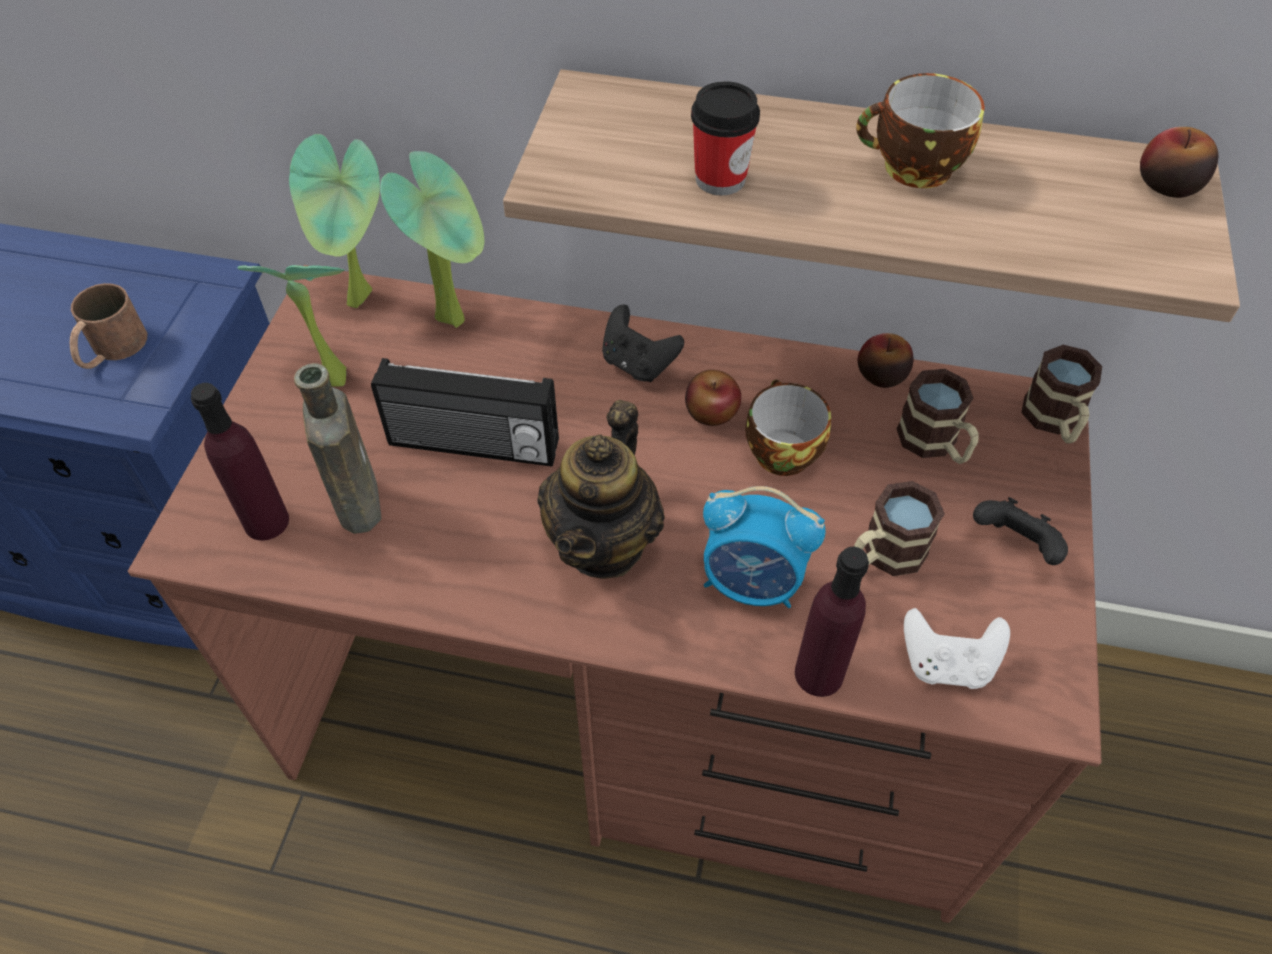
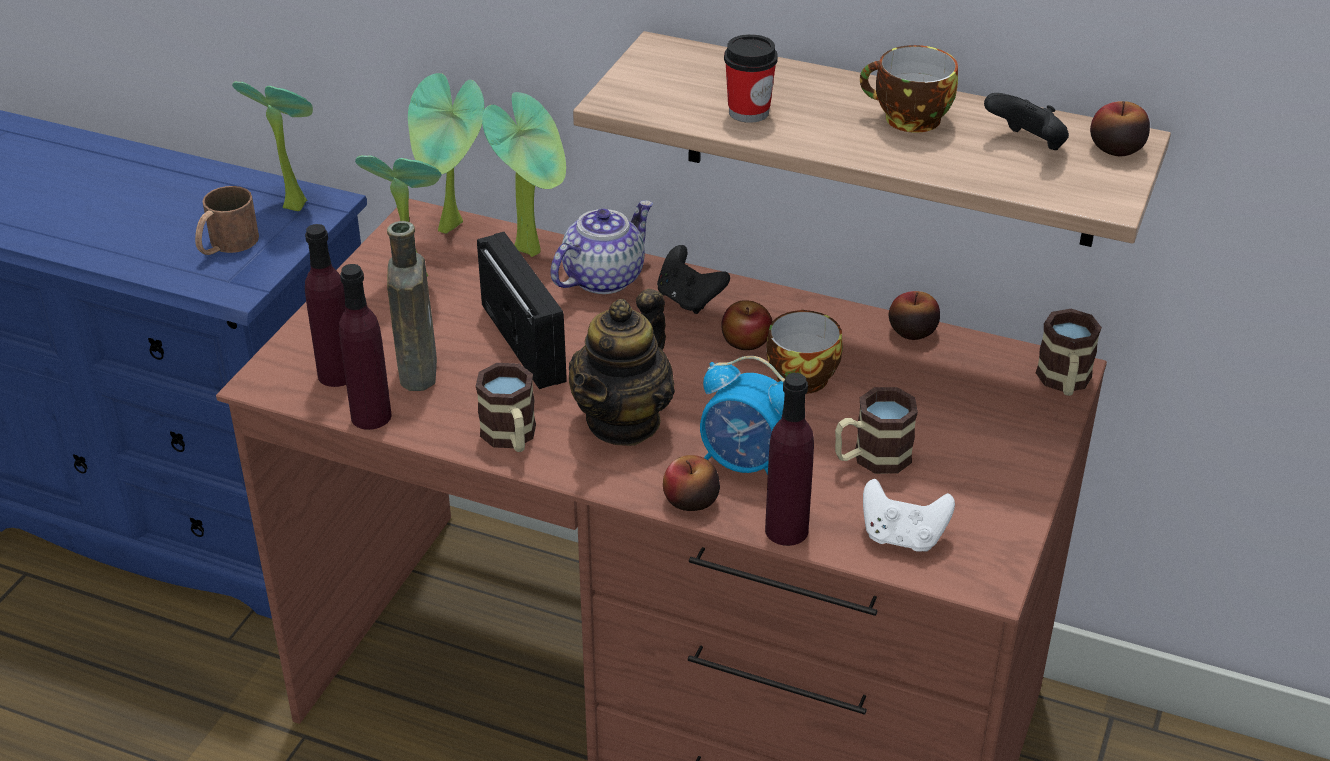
camera: 10 degrees right, 15 degrees down
radio [371,358,559,467] -> radio turned 135 degrees counterclockwise [477,232,567,389]
mug [896,369,979,464] -> mug moved to [476,363,536,452]
black game controller [973,497,1068,565] -> black game controller moved to [984,93,1069,150]
none -> potted plant [232,81,313,211]
none -> purple bottle [339,264,391,430]
none -> teapot [551,200,653,294]
none -> apple [663,455,720,511]

